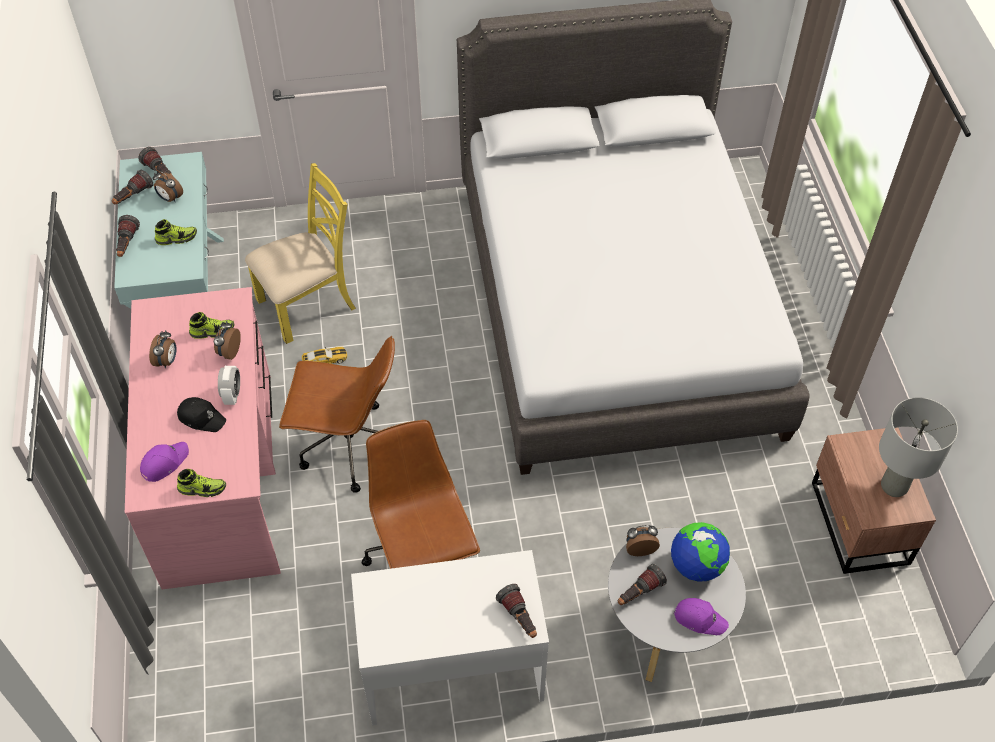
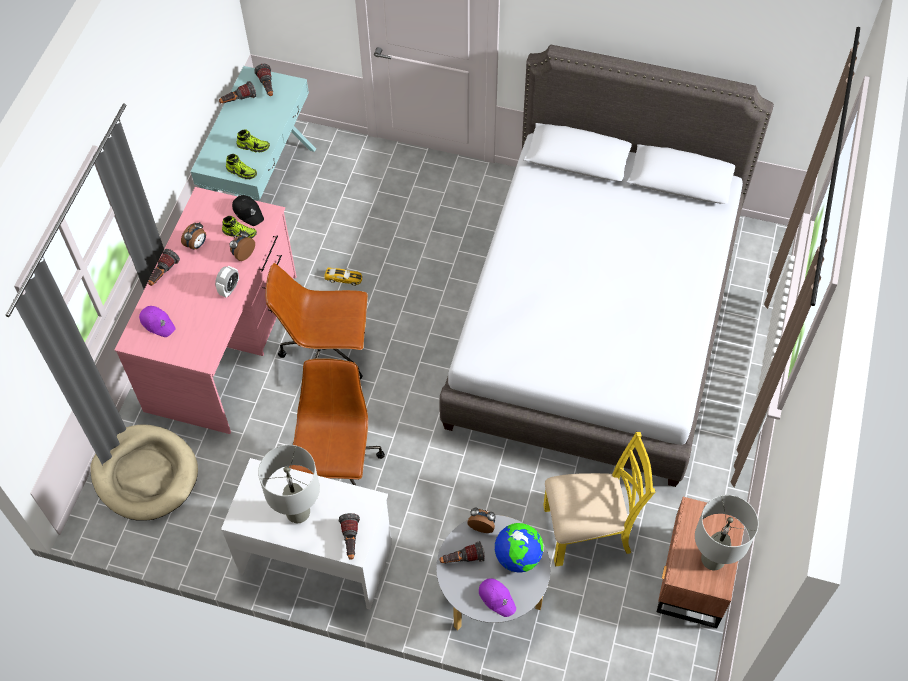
camera: 25 degrees right, 5 degrees up
flashlight [116,215,140,257] -> flashlight moved to [148,249,180,286]
purple cap [140,442,189,482] -> purple cap turned 60 degrees clockwise [139,306,176,337]
alarm clock [153,171,183,202] -> none
black cap [177,397,226,432] -> black cap moved to [232,195,264,226]
shoe [177,469,226,497] -> shoe moved to [226,154,257,179]
yellow chair [245,163,356,344] -> yellow chair moved to [543,432,655,567]
brown office chair [279,336,395,493] -> brown office chair turned 150 degrees clockwise [265,263,368,379]
none -> beige dog bed [90,424,198,521]
none -> grey table lamp [258,445,320,523]

